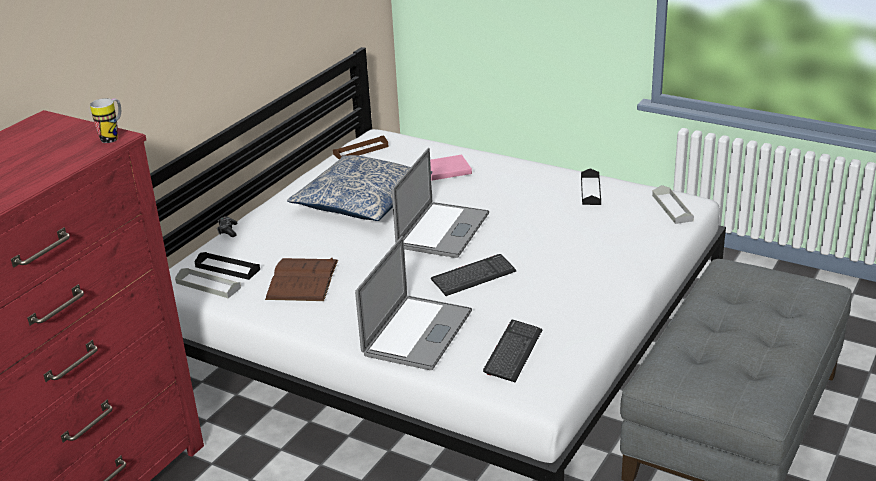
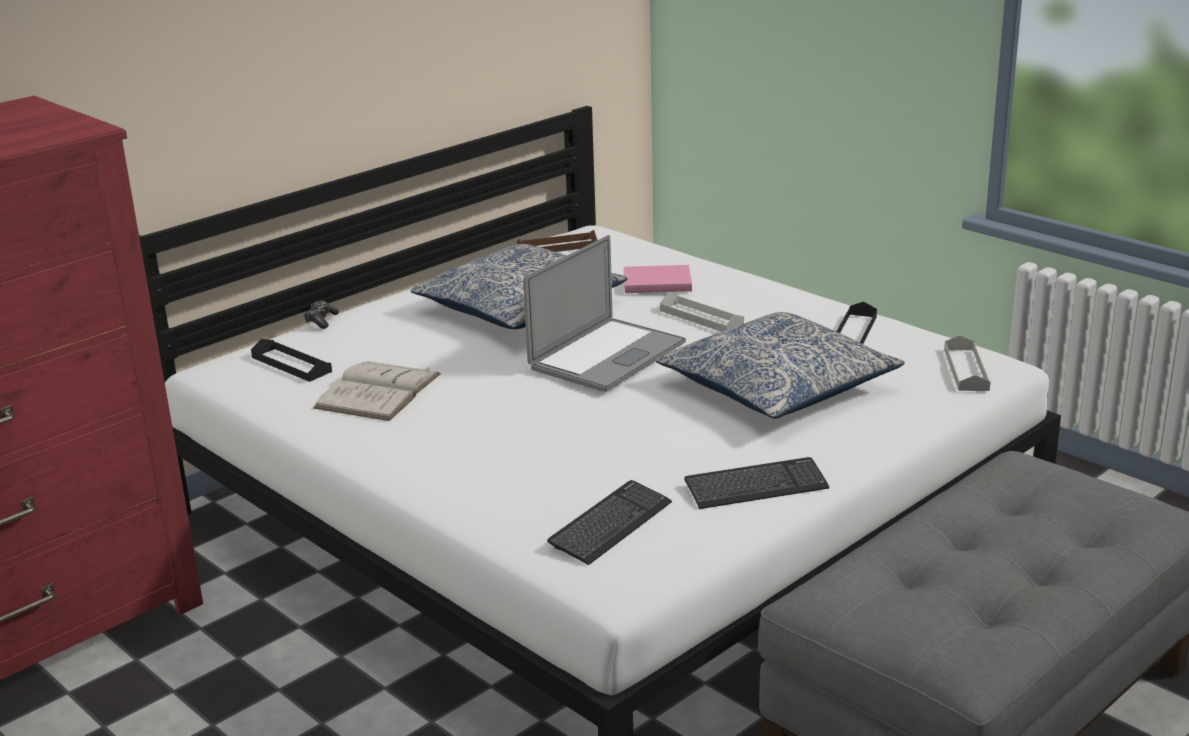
camera: 15 degrees right, 5 degrees down
mug [90,98,121,143] -> none
grey tray [175,268,241,298] -> grey tray moved to [660,293,744,332]
brown book [265,258,338,301] -> white book [314,361,441,421]
laptop [355,236,472,370] -> none
keyboard [431,254,516,296] -> keyboard moved to [685,457,829,509]
none -> pillow [655,312,905,419]

